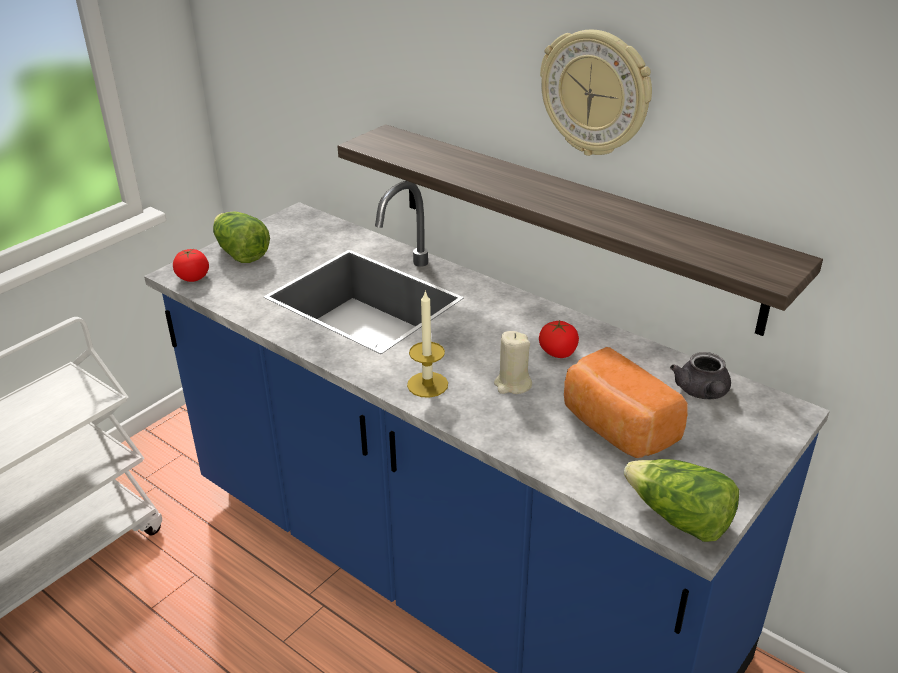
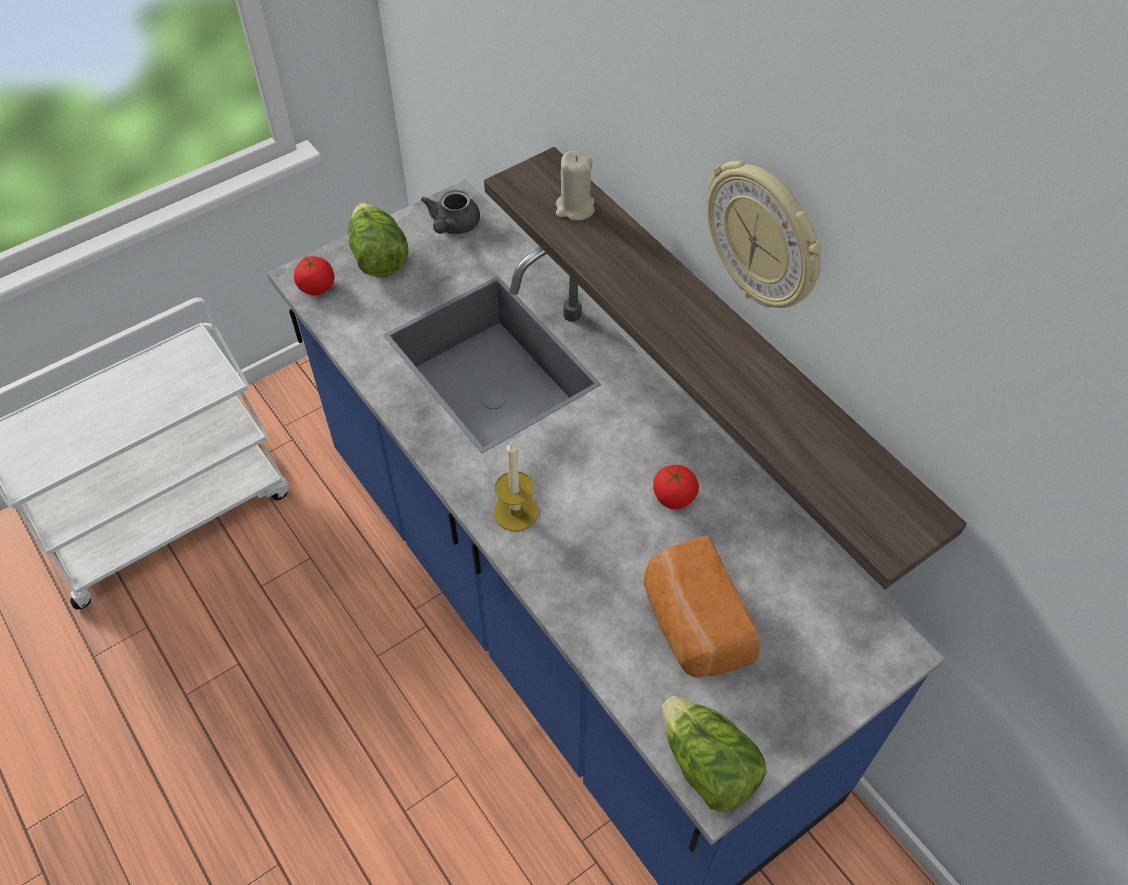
camera: 15 degrees right, 20 degrees up
beige candle [494,331,532,394] -> beige candle moved to [556,151,595,220]
grey teapot [670,352,731,399] -> grey teapot moved to [421,190,480,234]

